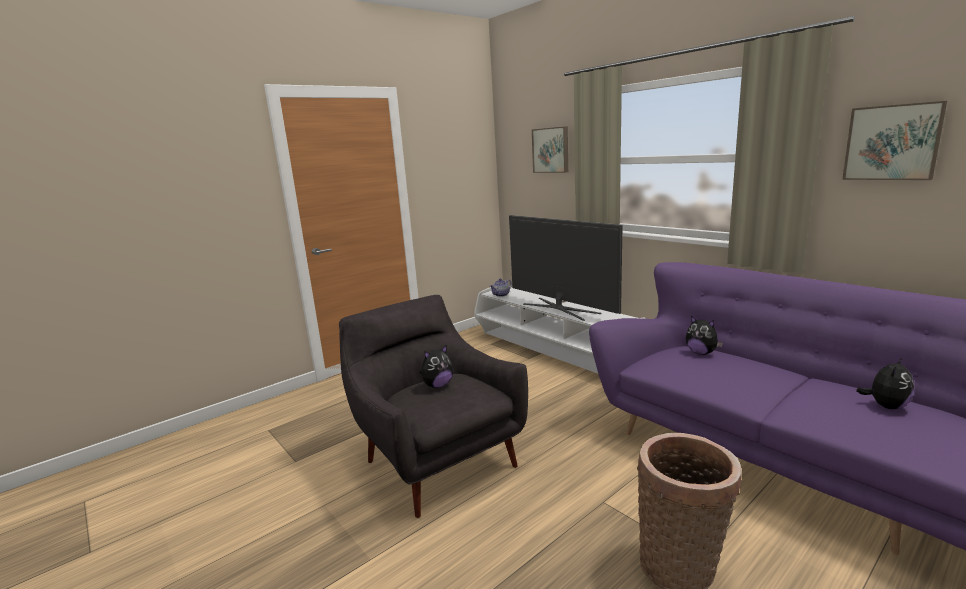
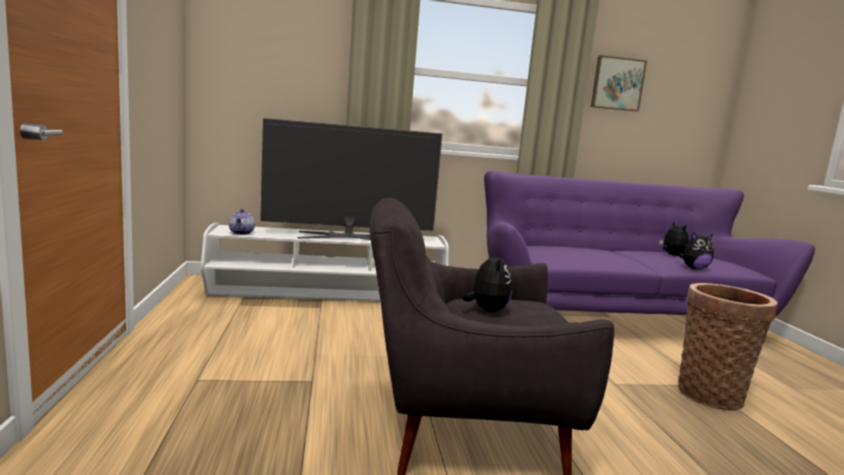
camera: 60 degrees left, 5 degrees down
picture [532,126,568,173] -> none
plush toy [686,316,723,355] -> plush toy moved to [678,233,714,269]

